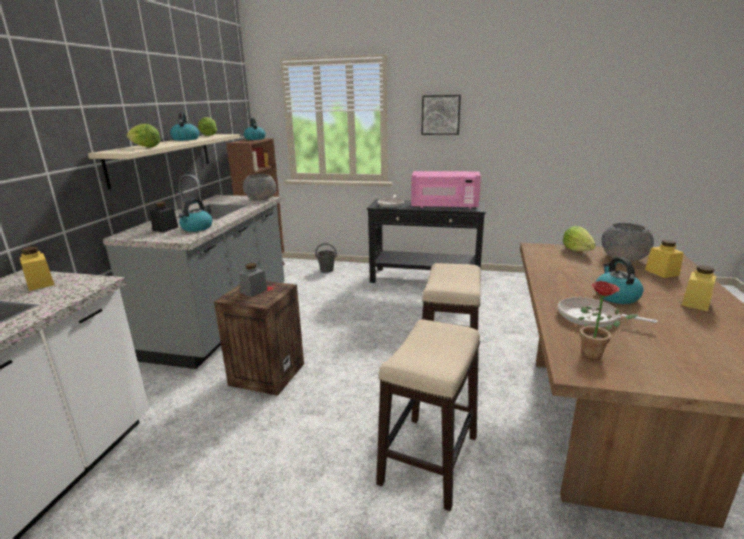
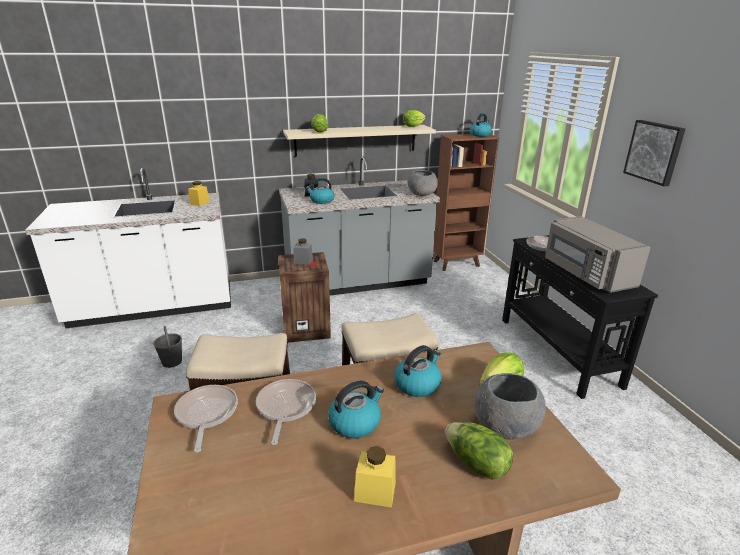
camera: 60 degrees right, 5 degrees up
kettle [170,112,199,141] -> kettle moved to [394,345,442,397]
grey bucket [315,243,337,273] -> grey bucket moved to [153,326,182,368]
pink microwave [411,171,481,209] -> grey microwave [545,216,651,293]
potted plant [578,281,638,359] -> frying pan [174,385,238,453]
yellow jar [645,240,684,278] -> lettuce [445,422,513,479]

